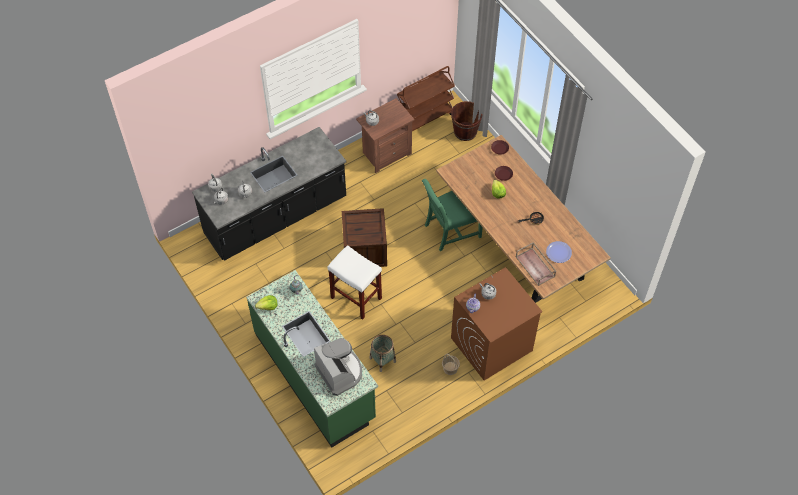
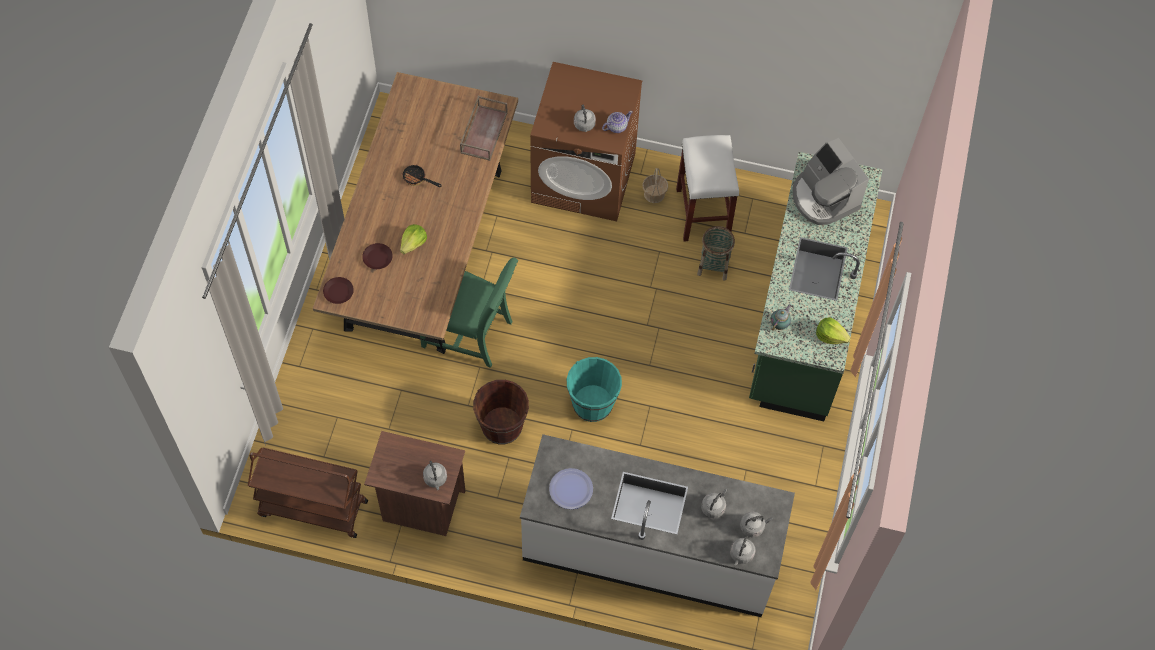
camera: 135 degrees left, 5 degrees up
black counter [192,127,346,261] -> white counter [520,434,795,617]
coffee machine [314,338,362,396] -> coffee machine turned 45 degrees counterclockwise [792,138,869,225]
white stool [328,245,382,320] -> white stool moved to [676,135,739,242]
crate [342,208,387,267] -> turquoise bucket [567,357,622,422]
brown bucket [451,101,482,141] -> brown bucket moved to [473,380,529,445]
plate [546,241,572,263] -> plate moved to [549,468,593,509]

